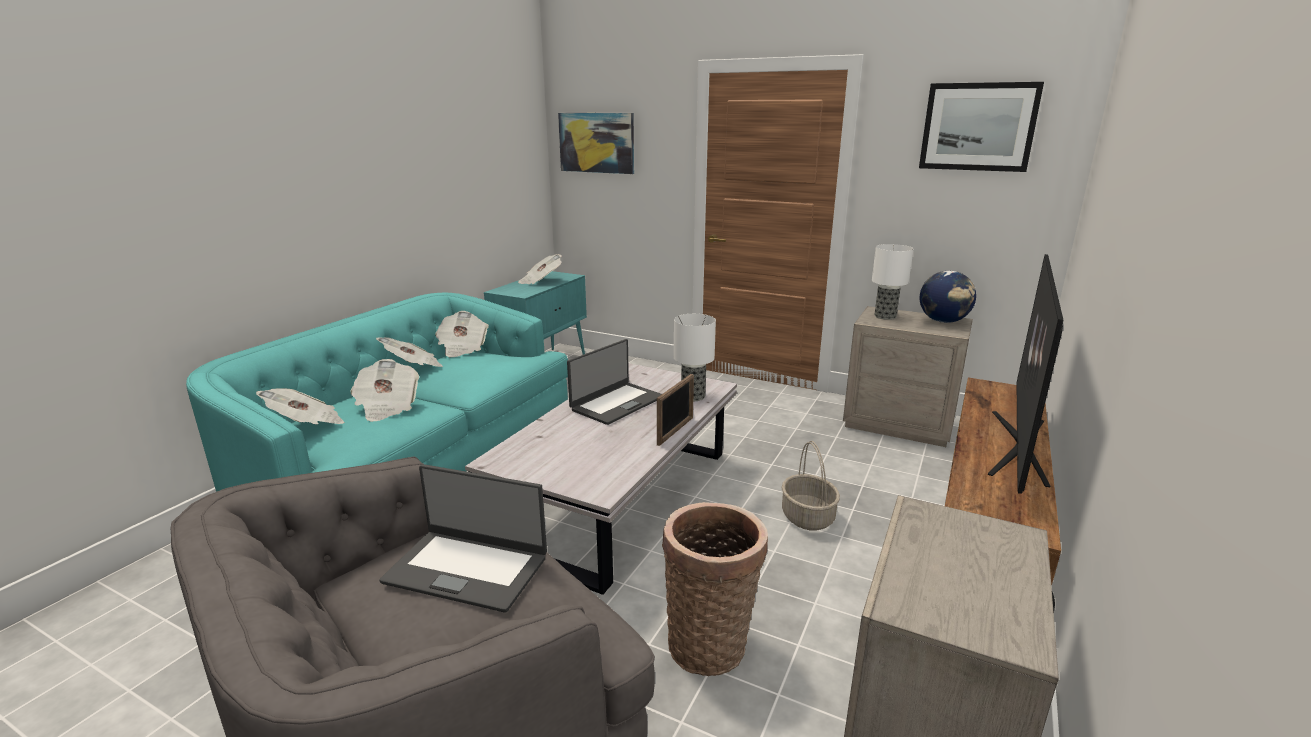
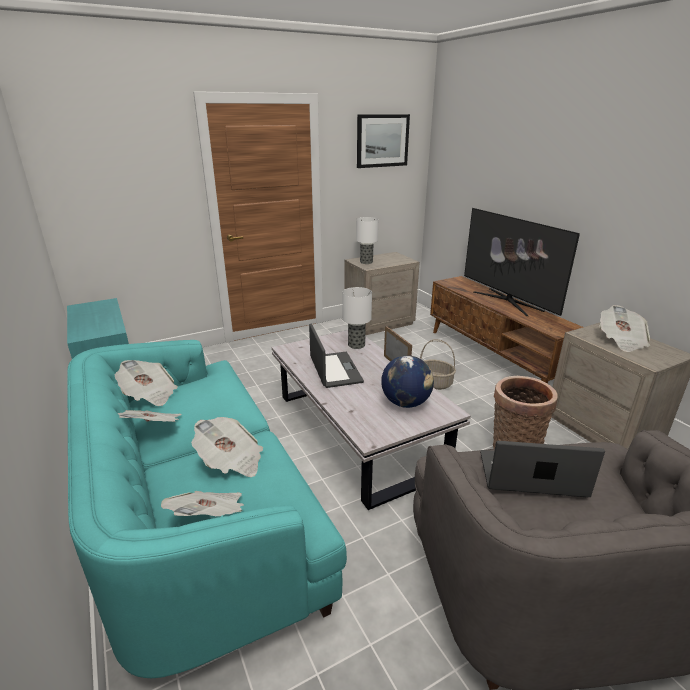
camera: 55 degrees left, 5 degrees up
laptop [379,464,547,613] -> laptop turned 135 degrees counterclockwise [480,441,605,497]
newspaper [518,254,562,284] -> newspaper moved to [599,305,650,352]
picture [558,113,634,174] -> none
globe [920,271,976,323] -> globe moved to [381,355,434,408]

